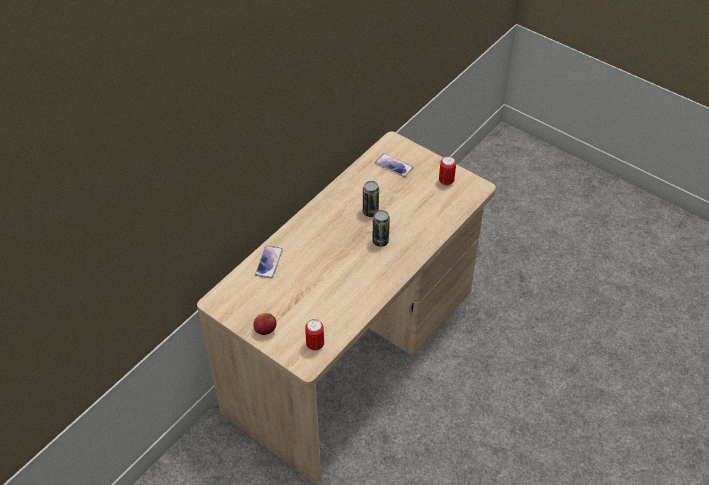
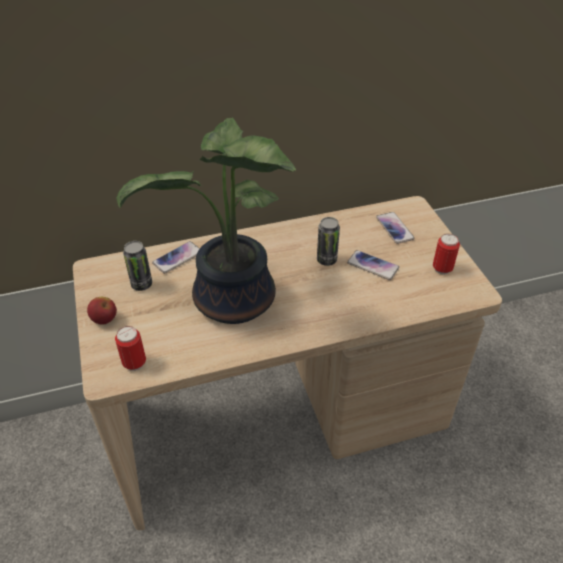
camera: 35 degrees right, 5 degrees down
can [372,210,390,247] -> can moved to [123,241,152,291]
none -> potted plant [116,117,296,324]
none -> phone [347,250,399,280]

